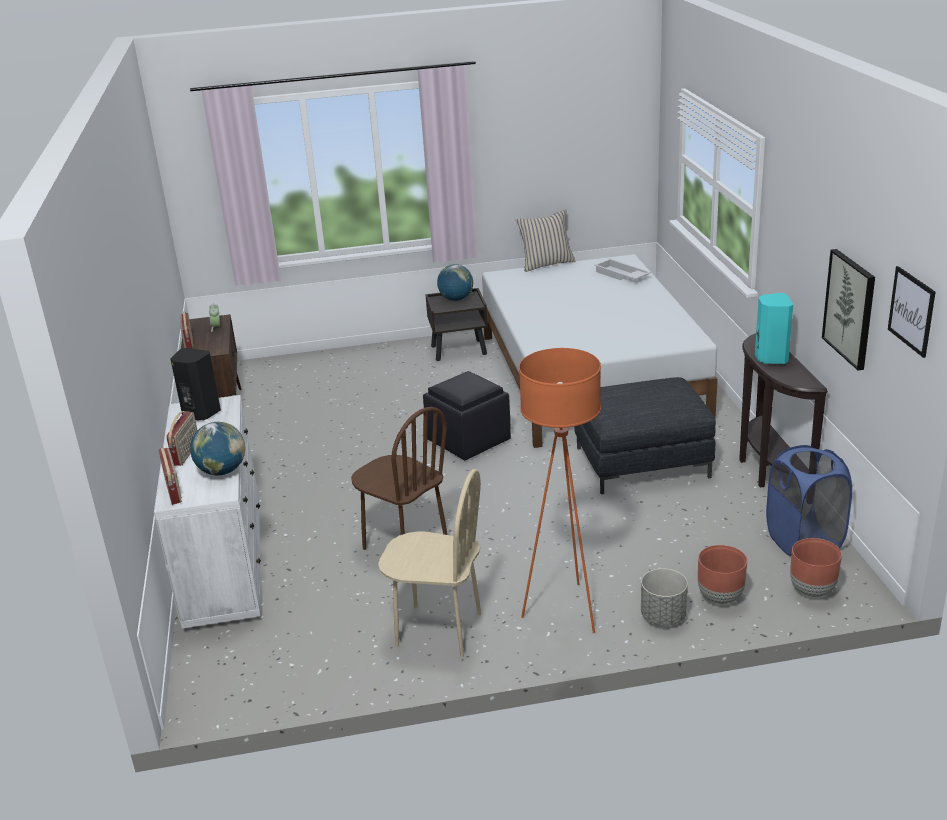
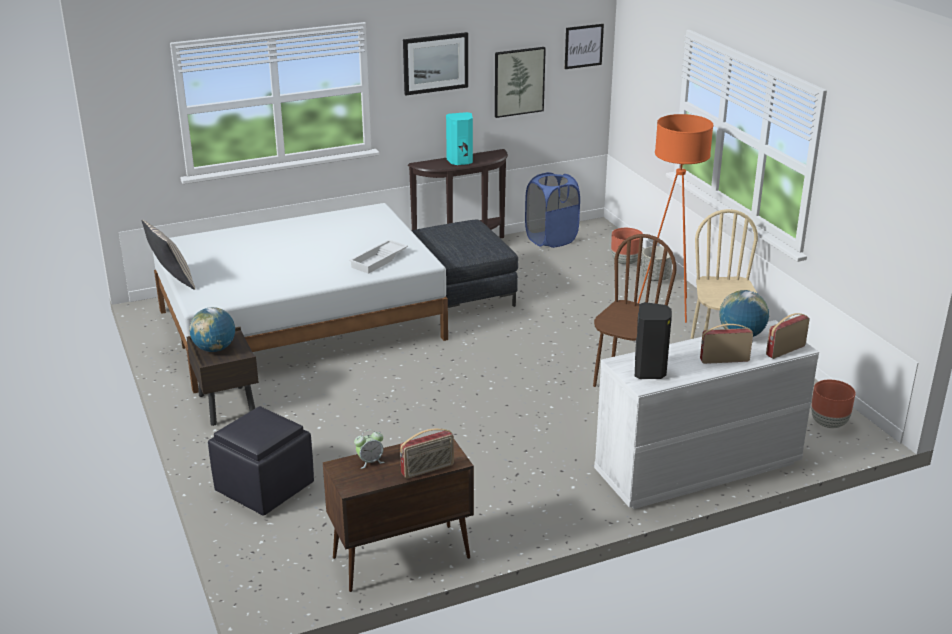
camera: 105 degrees left, 0 degrees up
black ottoman [423,371,511,460] -> black ottoman moved to [208,406,314,516]
white tray [594,259,651,280] -> white tray moved to [349,240,408,274]
brown planter [790,538,842,597] -> brown planter moved to [811,380,855,428]
none -> picture [403,32,468,95]

